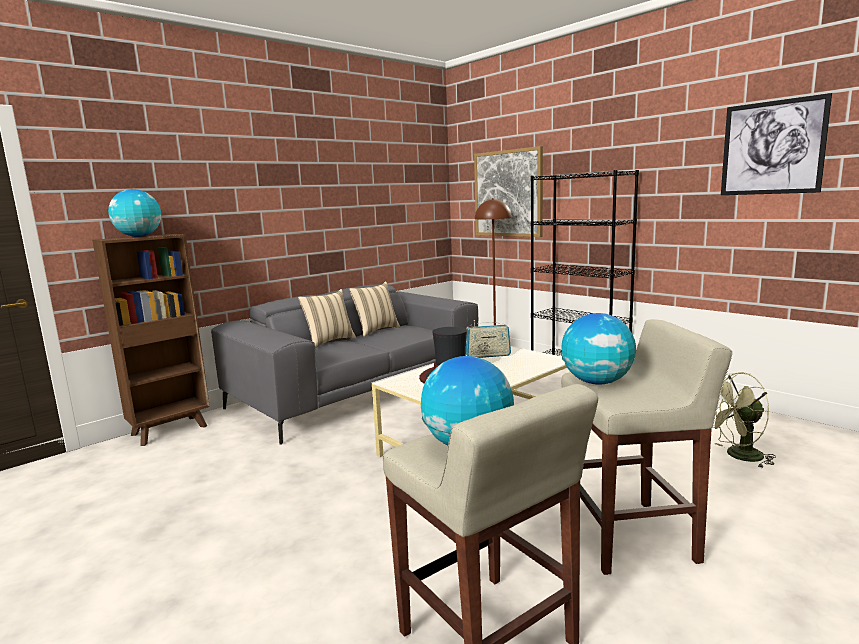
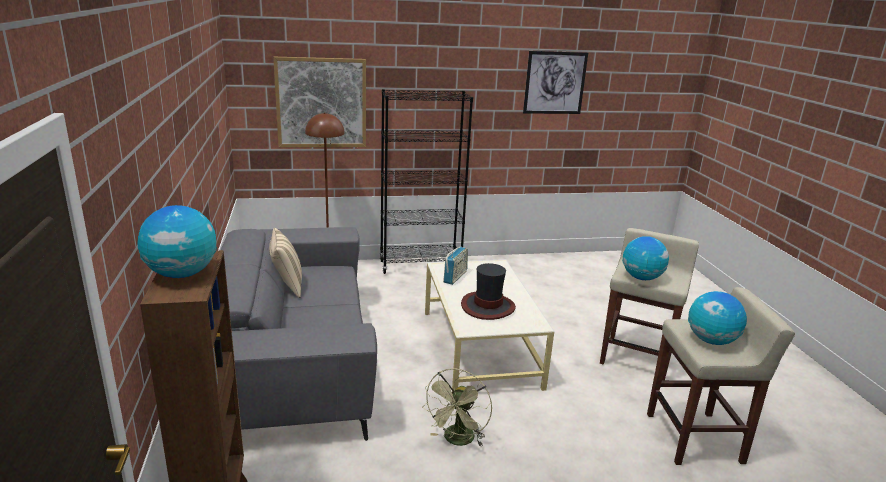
camera: 60 degrees left, 10 degrees up
beige pillow [298,289,356,348] -> none
green fan [713,372,776,468] -> green fan moved to [422,368,492,446]

